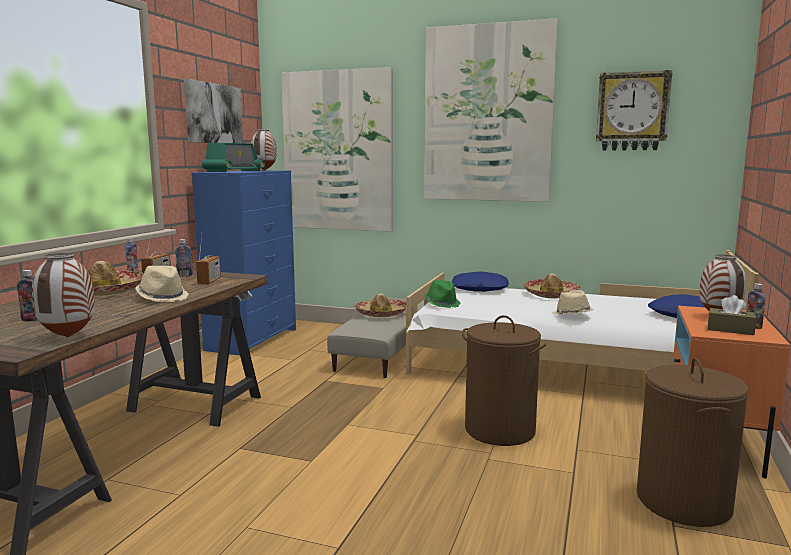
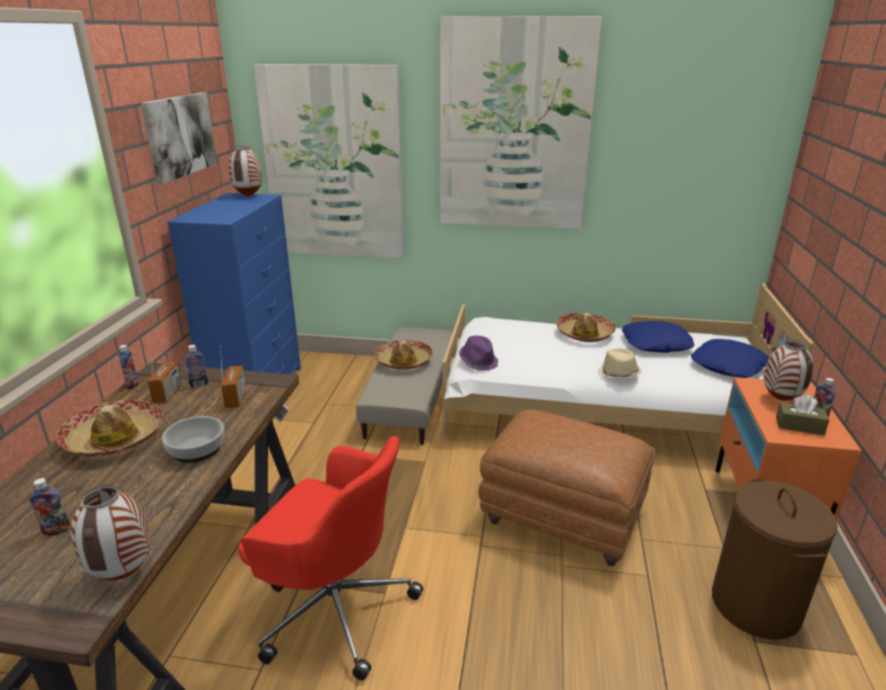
camera: 10 degrees left, 15 degrees up
beige hat [135,266,189,302] -> bowl [162,416,224,463]
radio [202,143,265,172] -> none
green hat [425,280,460,308] -> purple hat [459,336,498,371]
blue pillow [452,272,509,292] -> blue pillow moved to [622,321,694,353]
brown laundry basket [462,315,546,446] -> brown ottoman [478,410,655,566]
wall clock [596,70,672,150] -> none
none -> red office chair [238,436,423,681]

